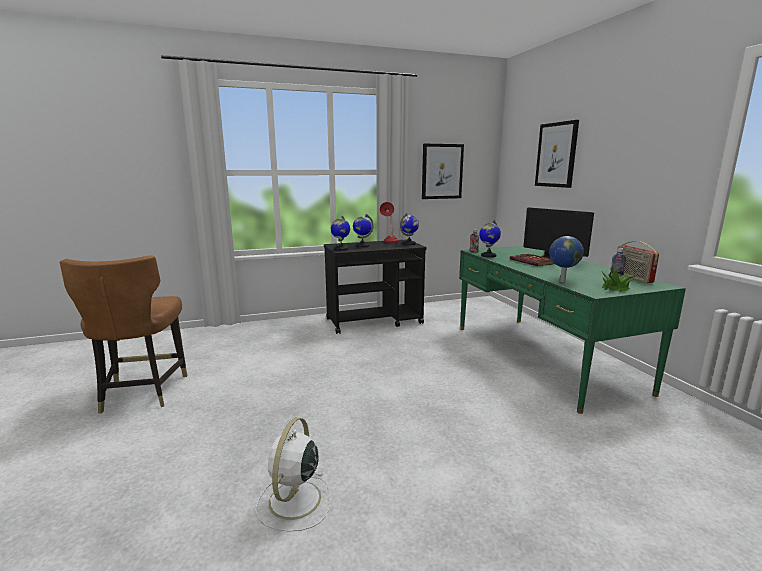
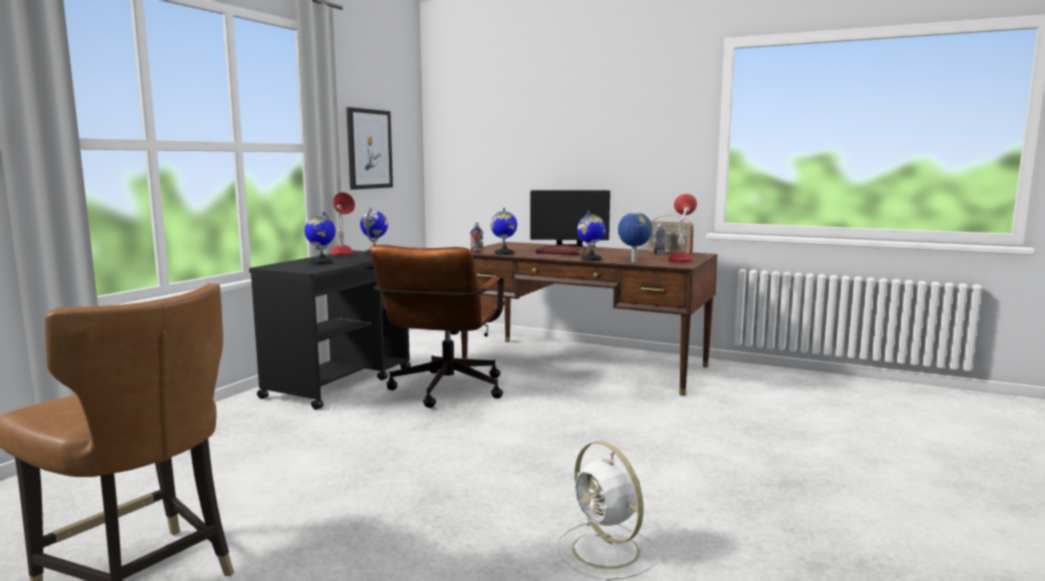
camera: 45 degrees left, 5 degrees down
globe [331,216,350,251] -> globe moved to [577,211,606,261]
green desk [459,246,686,414] -> brown desk [461,242,717,396]
picture [535,120,579,188] -> none
potted plant [601,265,638,292] -> red table lamp [668,194,697,263]
none -> brown office chair [370,245,505,408]

